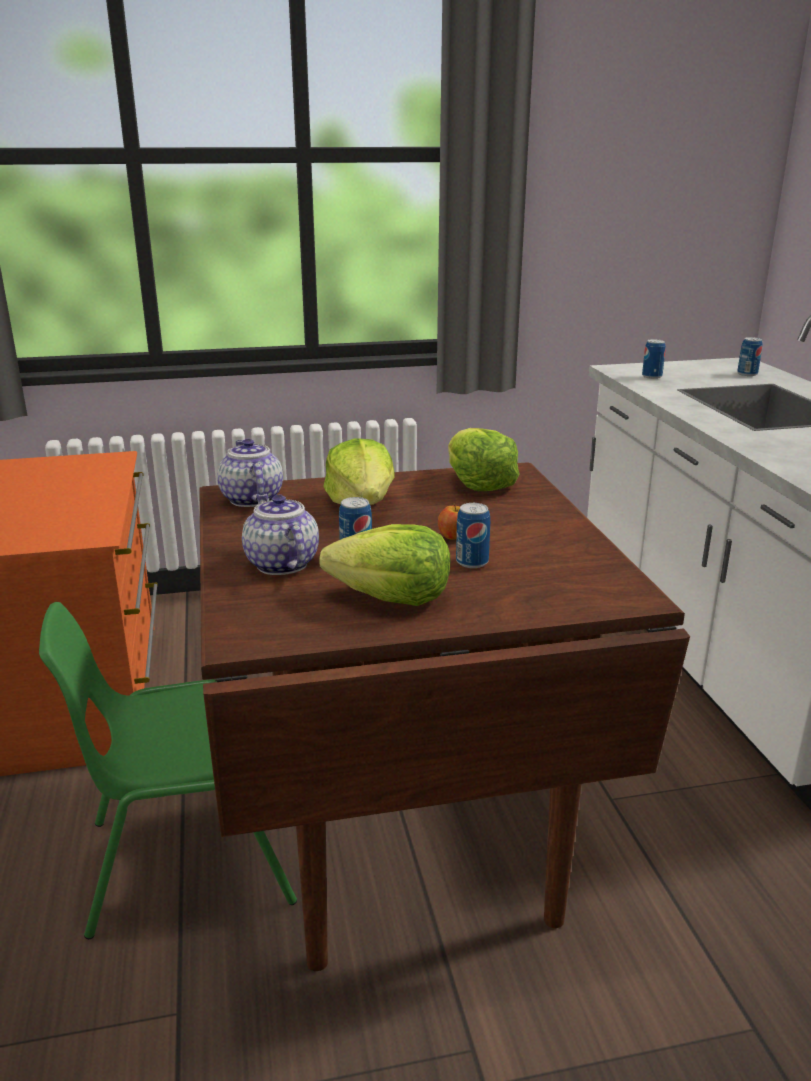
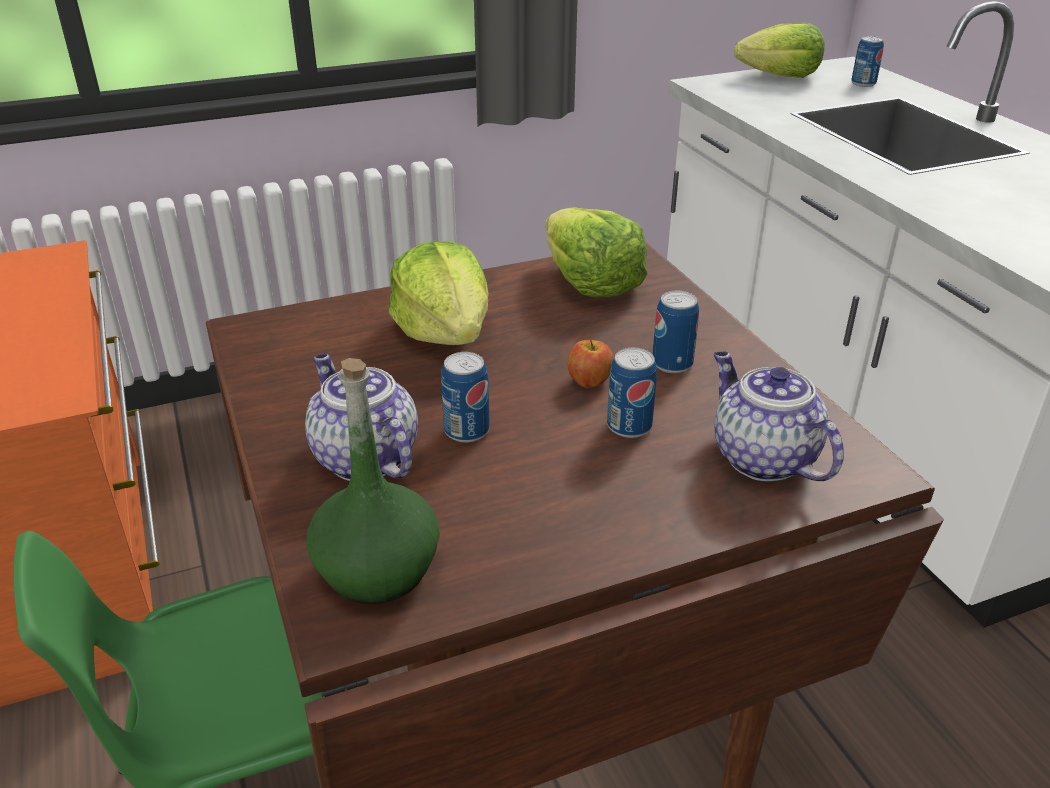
camera: 10 degrees left, 10 degrees up
teapot [217,439,283,507] -> teapot moved to [714,351,844,481]
lettuce [319,524,450,606] -> lettuce moved to [734,22,825,78]
can [642,339,666,379] -> can moved to [652,291,699,373]
none -> green bottle [307,358,440,604]

